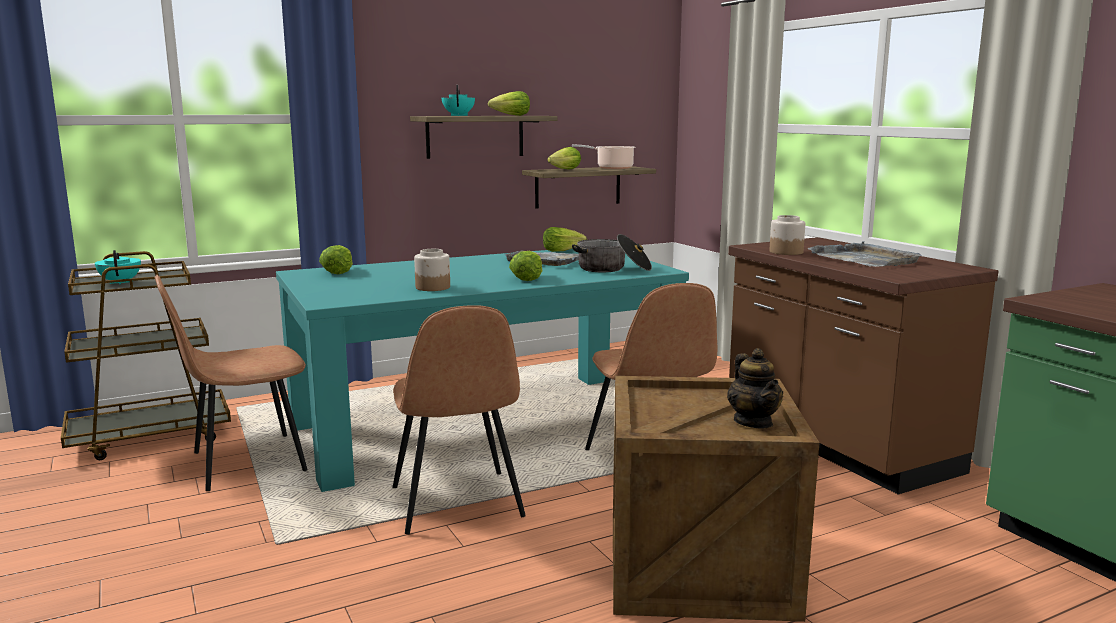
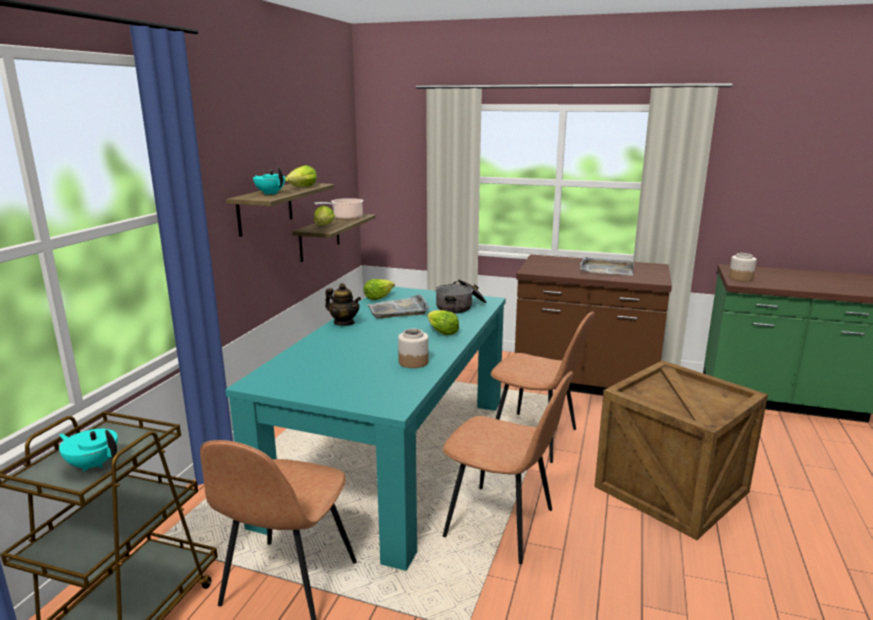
camera: 45 degrees left, 5 degrees up
lettuce [319,245,353,274] -> none
teapot [727,348,783,428] -> teapot moved to [325,283,361,326]
jar [770,215,805,255] -> jar moved to [729,253,757,281]

